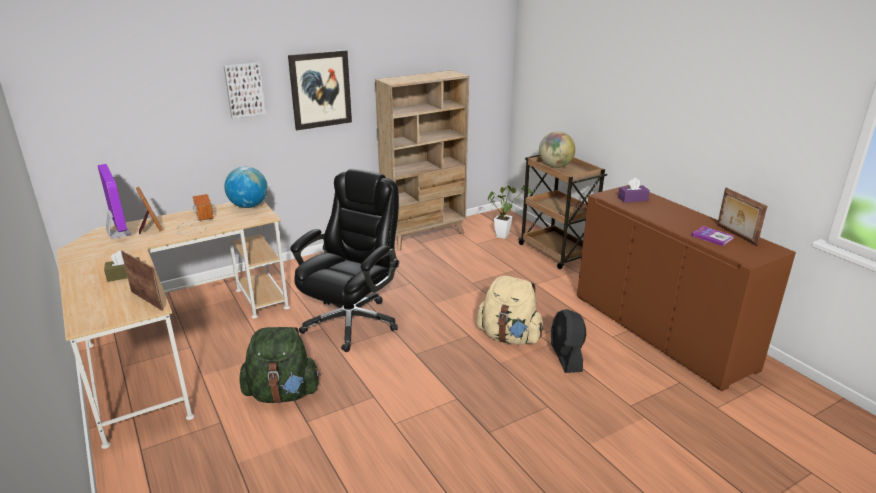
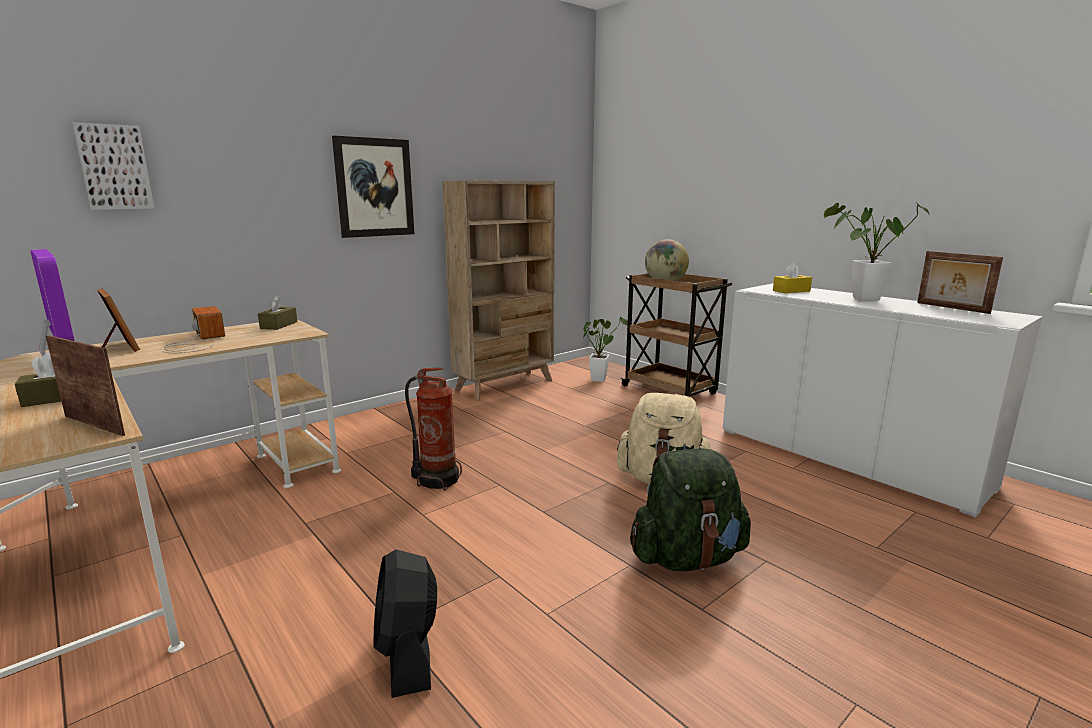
camera: 10 degrees left, 10 degrees down
picture [224,62,266,118] -> picture moved to [72,122,155,210]
globe [224,167,268,208] -> brown tissue box [258,295,297,330]
green backpack [240,327,321,404] -> green backpack moved to [630,448,751,571]
black office chair [290,169,399,352] -> fire extinguisher [405,368,462,491]
black fan [551,309,586,373] -> black fan moved to [374,549,437,698]
brown cabinet [577,185,796,391] -> white cabinet [723,283,1043,517]
purple tissue box [618,178,650,203] -> yellow tissue box [773,263,812,293]
book [691,226,734,246] -> none
none -> potted plant [824,202,929,301]

